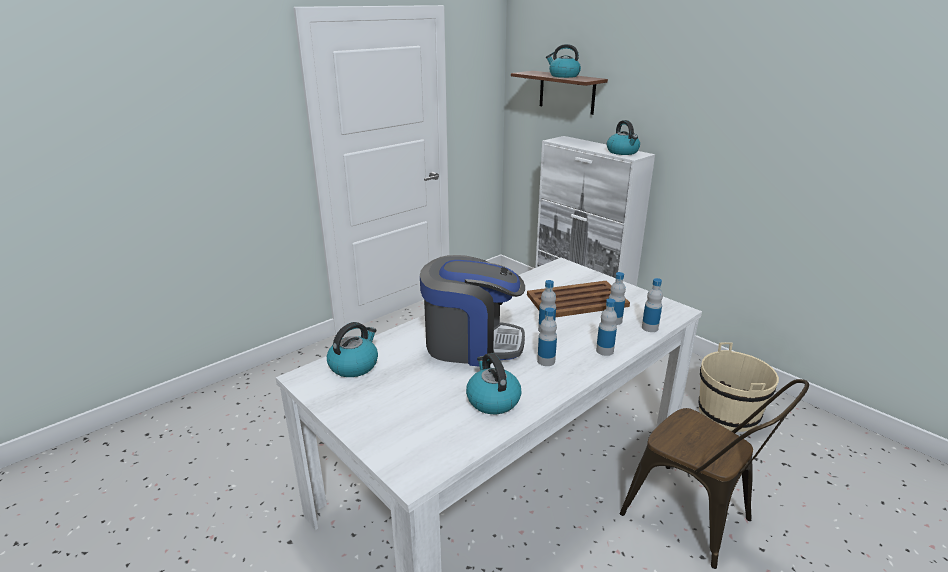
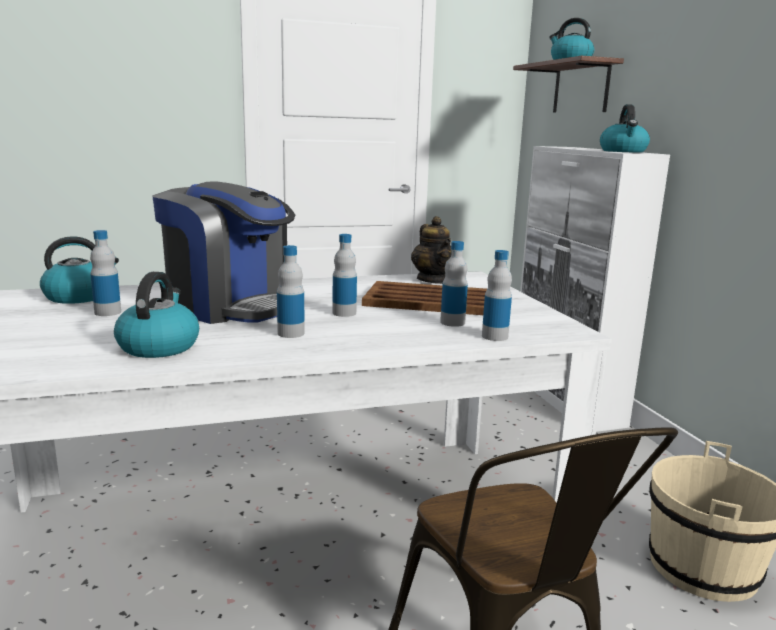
camera: 25 degrees right, 10 degrees down
bottle [596,298,617,356] -> bottle moved to [90,230,121,316]
none -> teapot [411,216,452,284]

